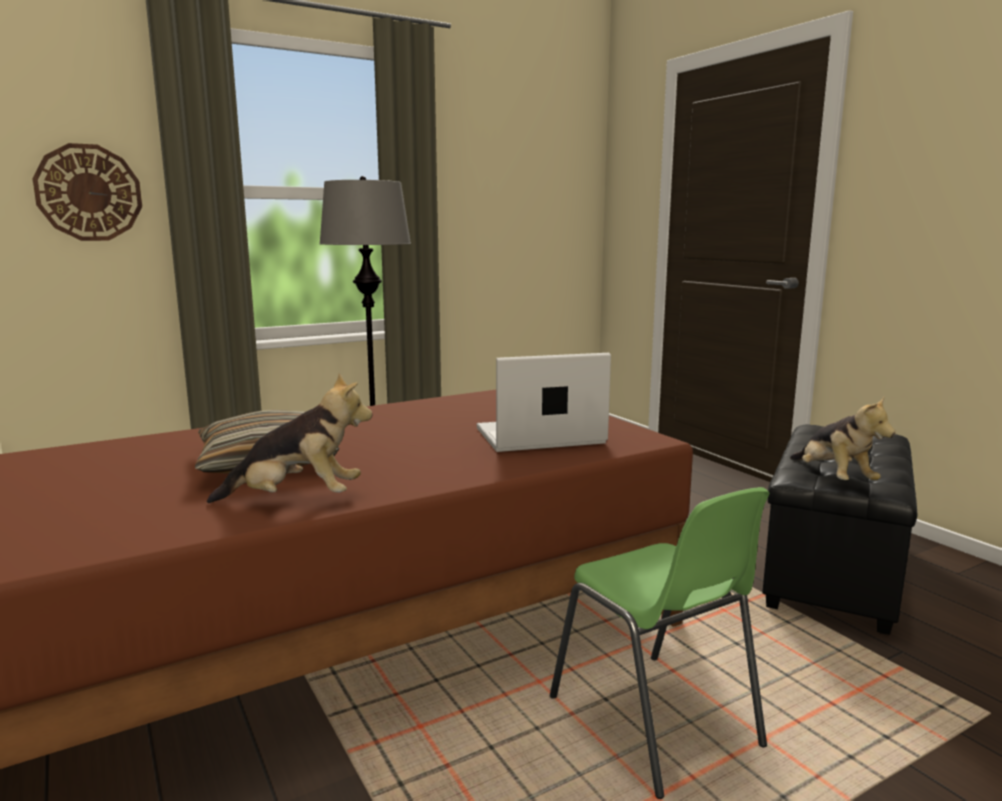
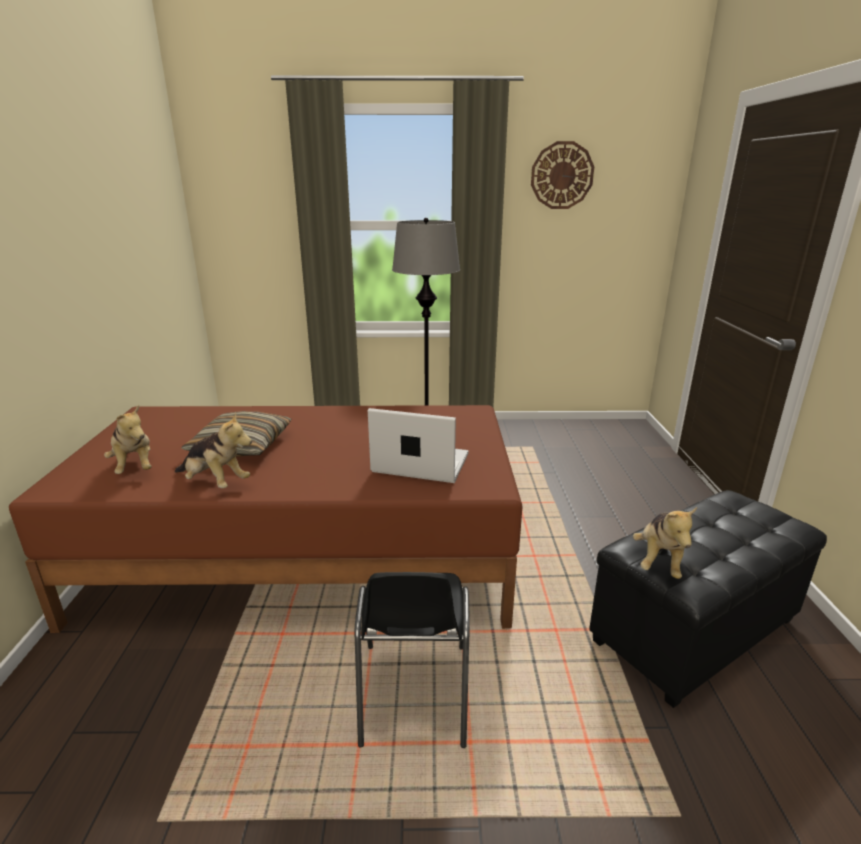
camera: 30 degrees right, 10 degrees up
wall clock [32,143,142,241] -> wall clock moved to [531,141,594,209]
green chair [550,487,769,799] -> black chair [355,572,470,748]
none -> plush toy [104,405,151,474]

